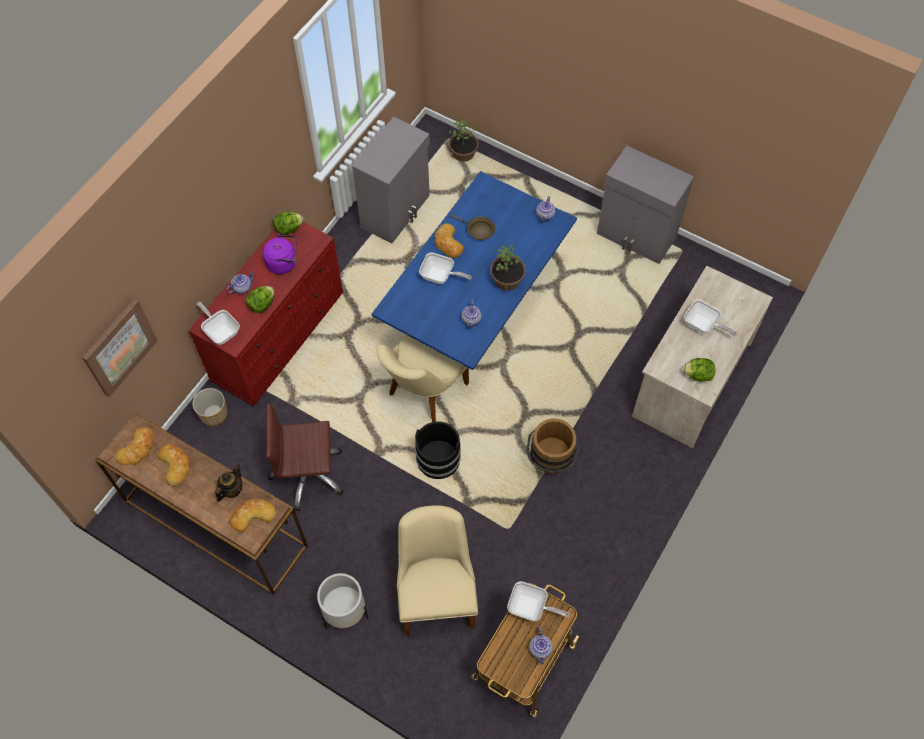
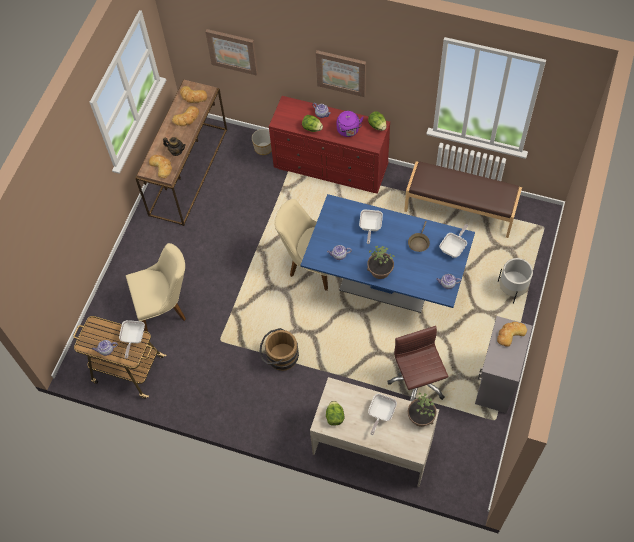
camera: 80 degrees right, 0 degrees up
frying pan [196,302,240,345] -> frying pan moved to [439,224,468,258]
brown office chair [266,403,343,511] -> brown office chair moved to [388,326,448,401]
white planter [317,573,368,629] -> white planter moved to [498,258,533,304]
grey cabinet [352,117,430,244] -> brown bench [404,161,522,238]
black bucket [415,421,461,479] -> none
bread [435,223,464,258] -> bread moved to [497,322,527,347]
potted plant [448,120,479,162] -> potted plant moved to [408,392,437,427]
none -> picture [316,50,366,97]

